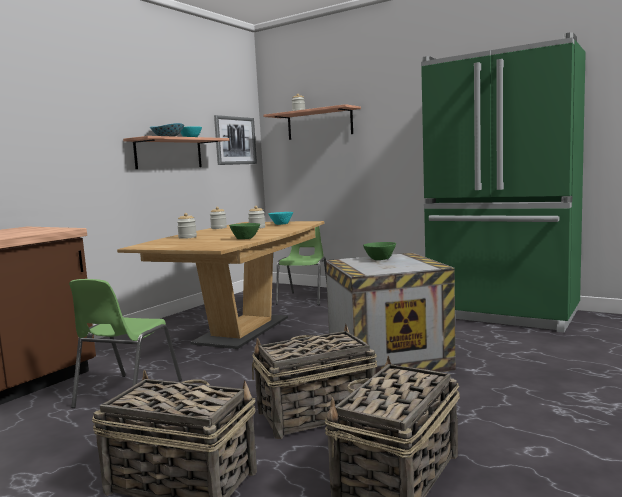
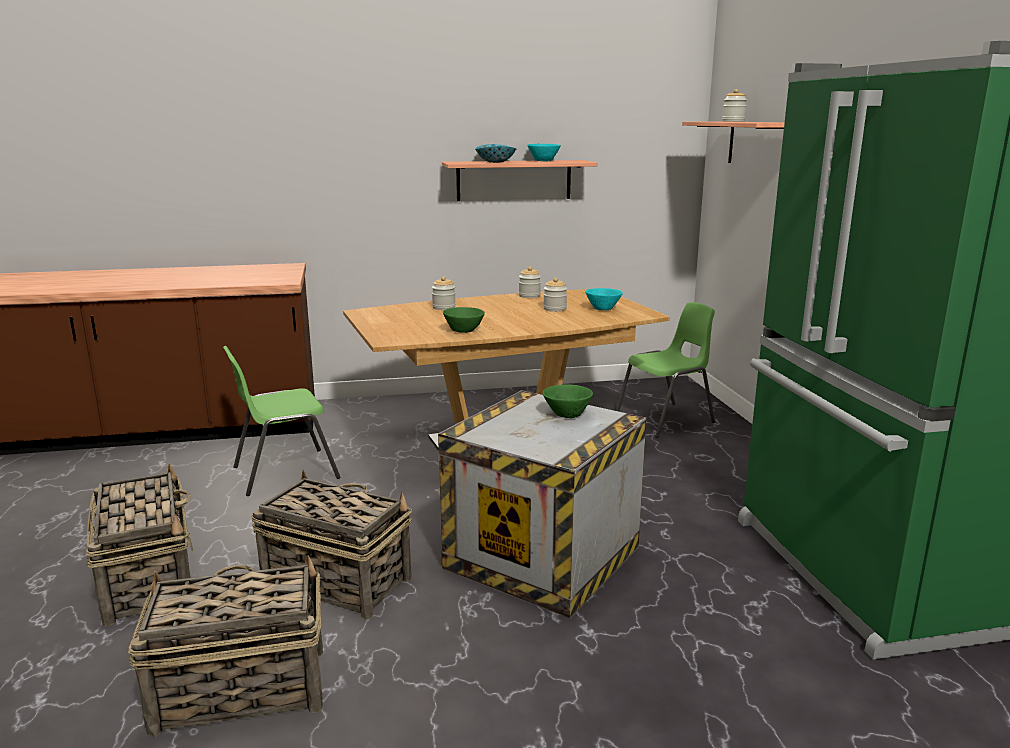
camera: 45 degrees right, 10 degrees up
picture [214,115,257,165] -> none

